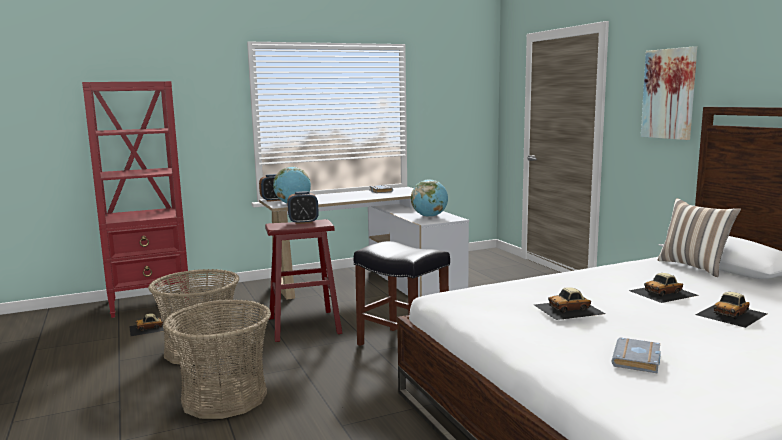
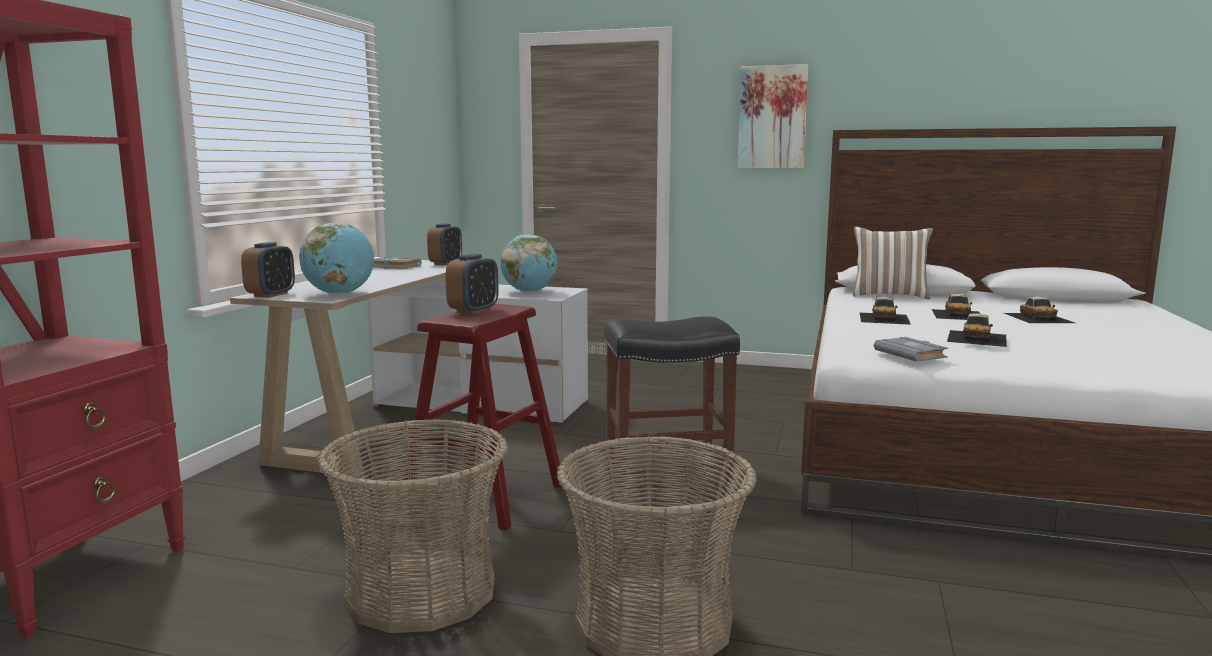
camera: 50 degrees left, 0 degrees up
toy car [129,314,164,336] -> toy car moved to [859,297,911,325]
grey book [611,337,661,374] -> grey book moved to [874,337,948,362]
none -> alarm clock [427,223,462,265]

